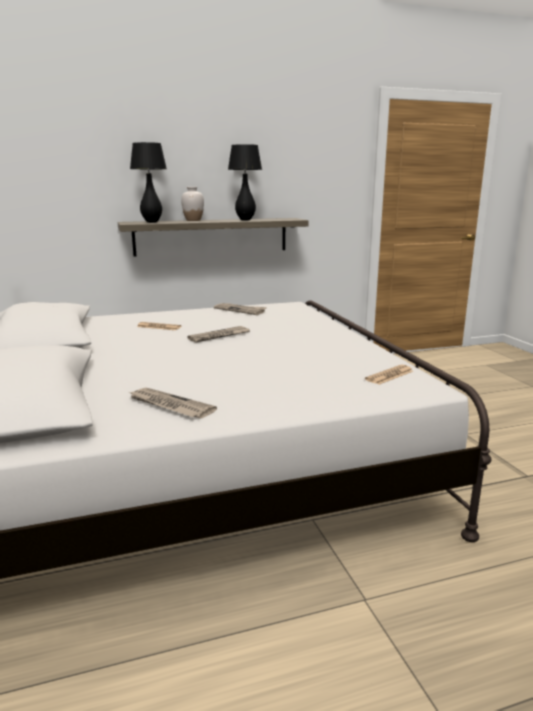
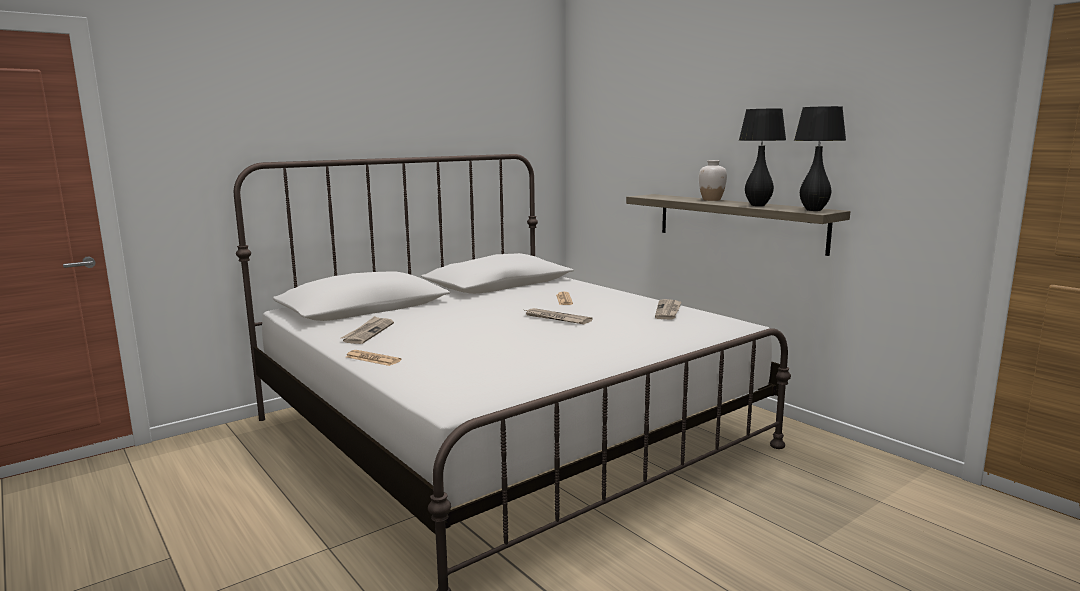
camera: 70 degrees right, 5 degrees down
black table lamp [130,142,167,223] -> black table lamp moved to [794,106,846,211]
newspaper [365,365,413,385] -> newspaper moved to [346,350,401,366]

